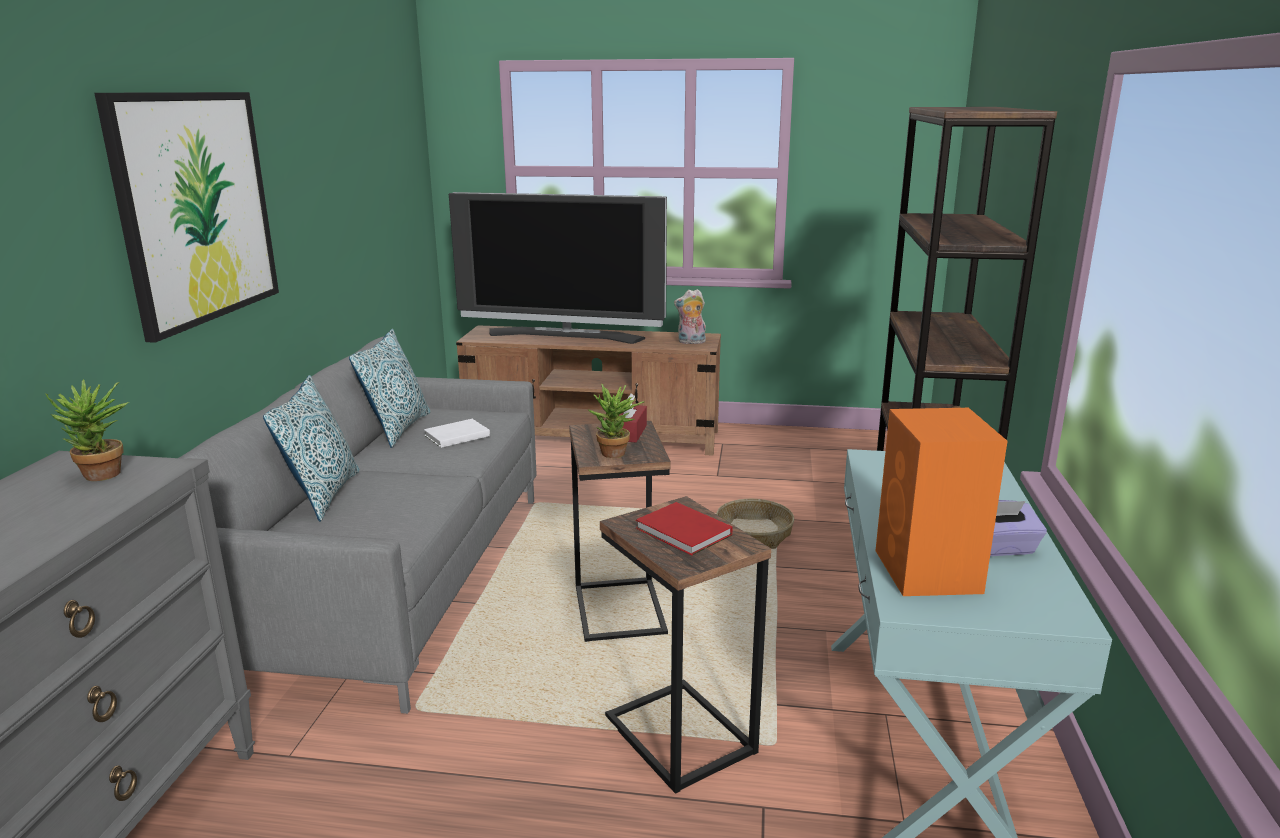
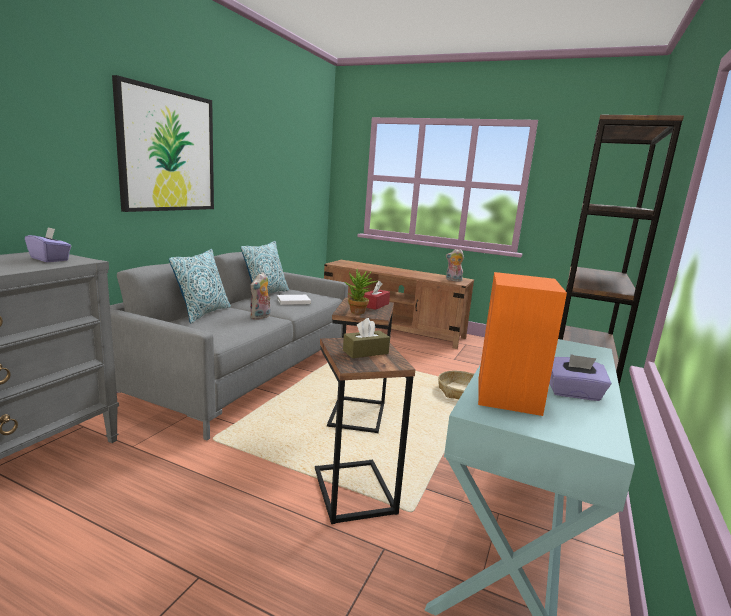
camera: 15 degrees right, 5 degrees down
potted plant [45,380,129,481] -> purple tissue box [25,227,71,262]
television [449,192,667,344] -> none
red book [636,502,732,556] -> brown tissue box [343,318,390,358]
none -> plush toy [250,272,271,320]

